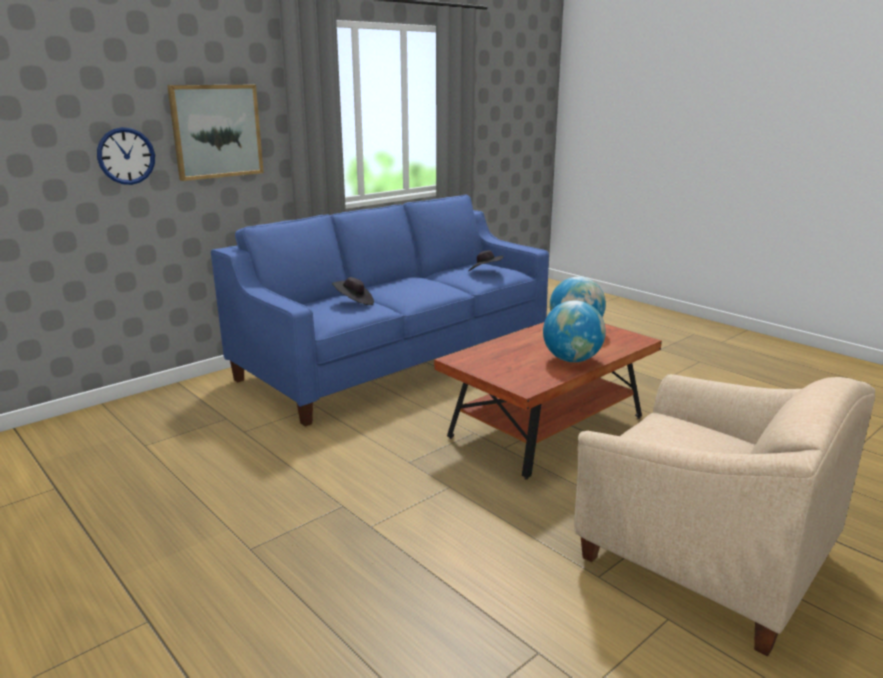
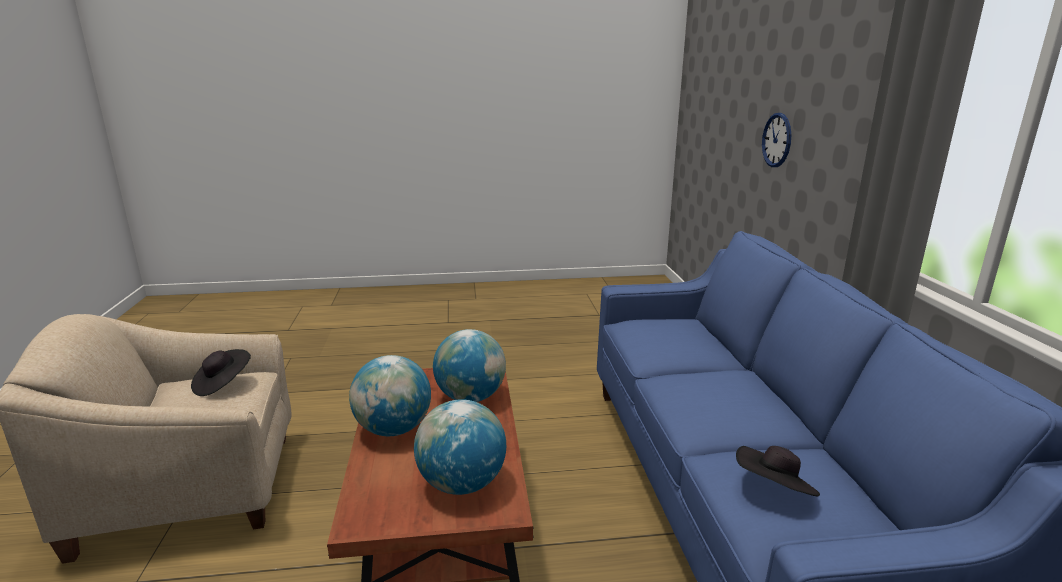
camera: 125 degrees right, 0 degrees up
picture [167,85,264,181] -> none
black hat [332,277,374,305] -> black hat moved to [191,349,251,396]
none -> globe [433,329,506,402]

